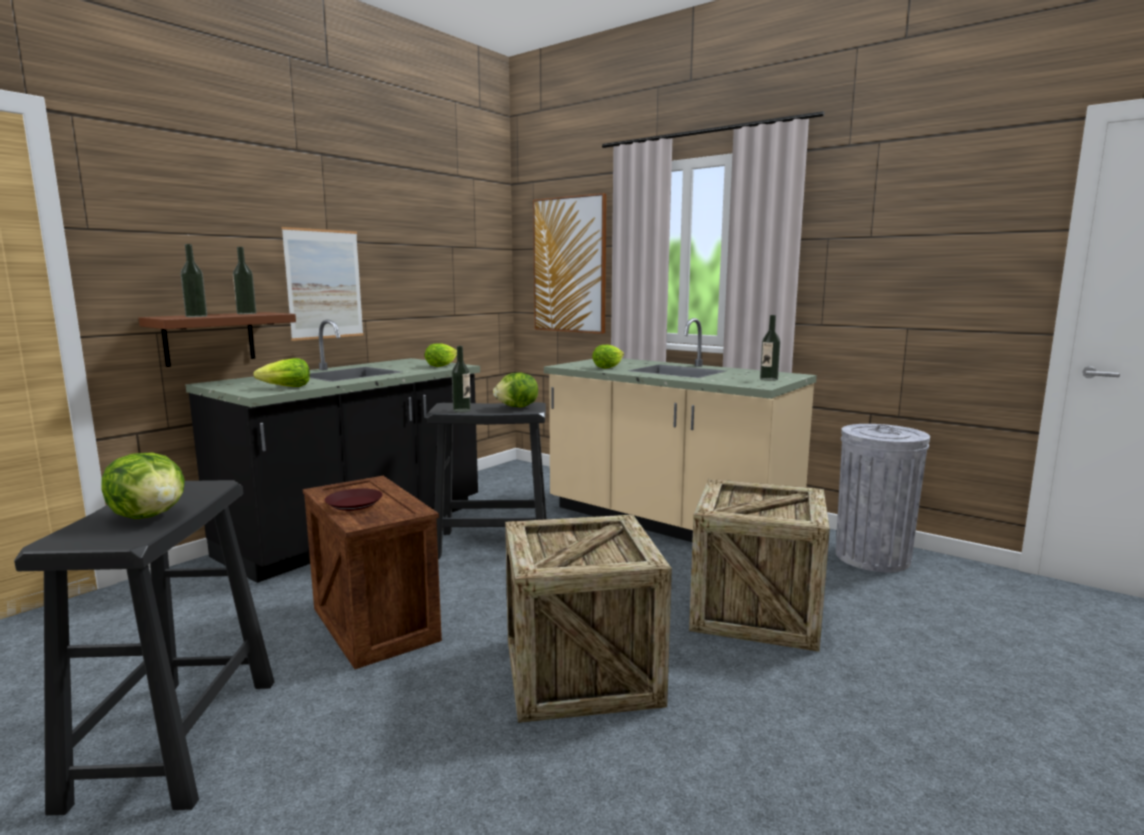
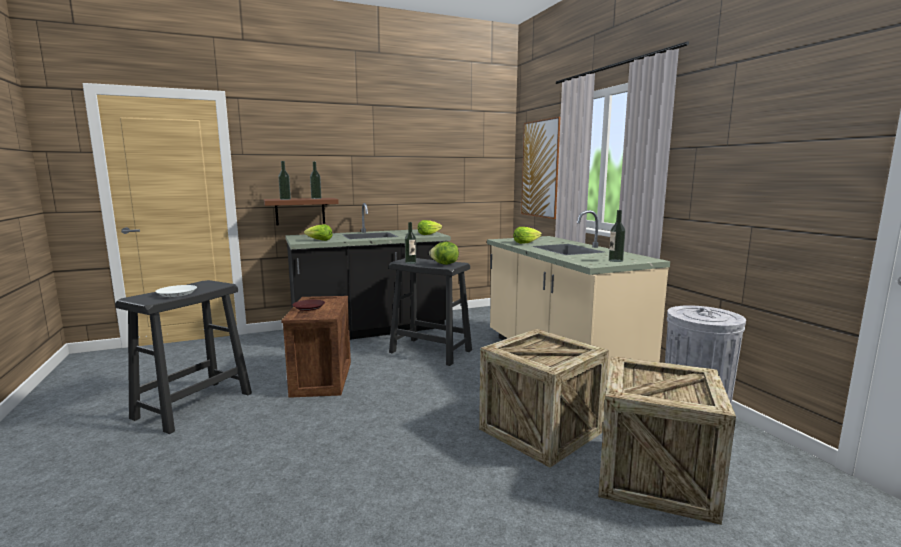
camera: 30 degrees right, 0 degrees up
lettuce [102,453,185,519] -> white plate [155,285,197,297]
picture [282,227,364,341] -> none
crate [505,515,672,723] -> crate moved to [598,356,736,525]

